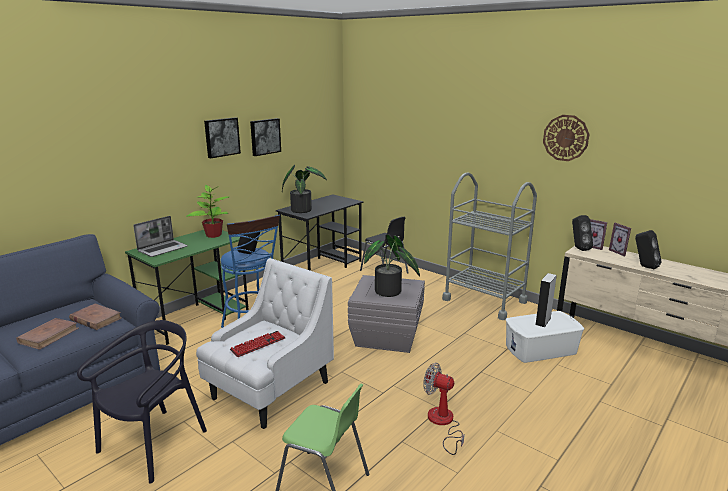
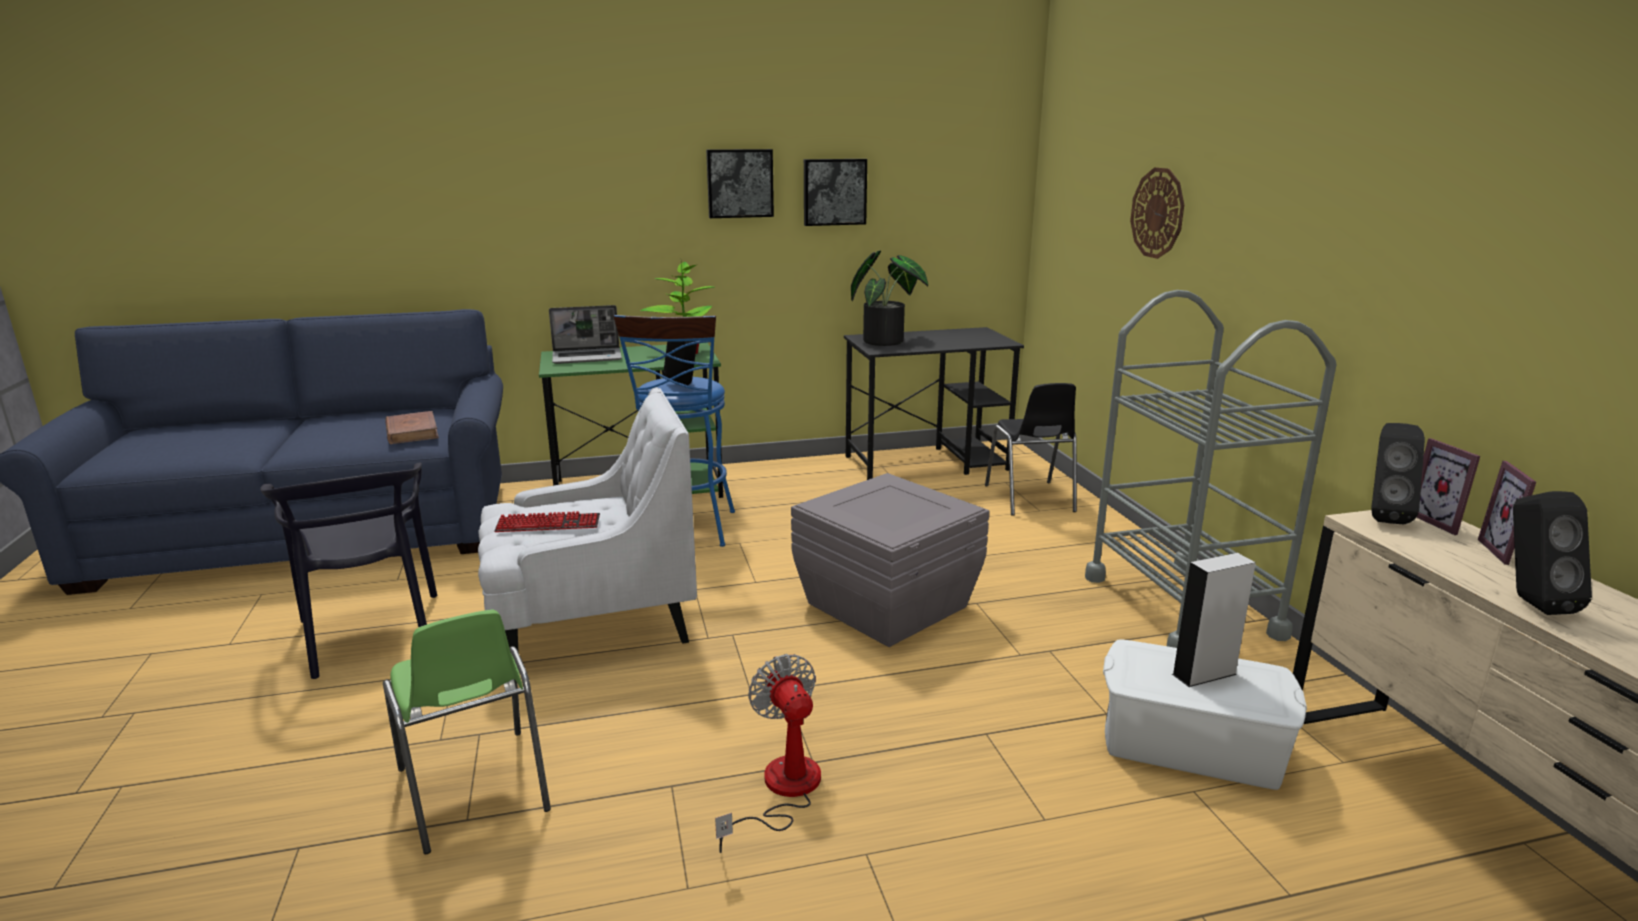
camera: 35 degrees right, 0 degrees up
brown book [16,318,79,350] -> none
black chair [77,320,207,484] -> black chair turned 90 degrees clockwise [260,463,437,679]
potted plant [364,234,420,297] -> none
wall clock [543,115,589,161] -> wall clock moved to [1130,167,1184,259]

